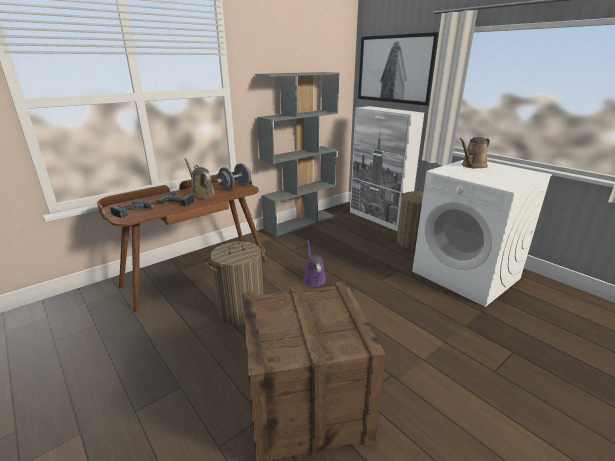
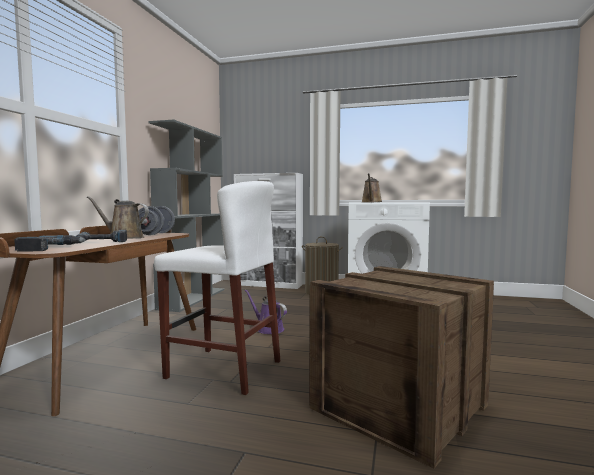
camera: 35 degrees left, 20 degrees down
laundry basket [206,241,265,325] -> white stool [154,181,280,395]
picture [358,32,439,106] -> none

